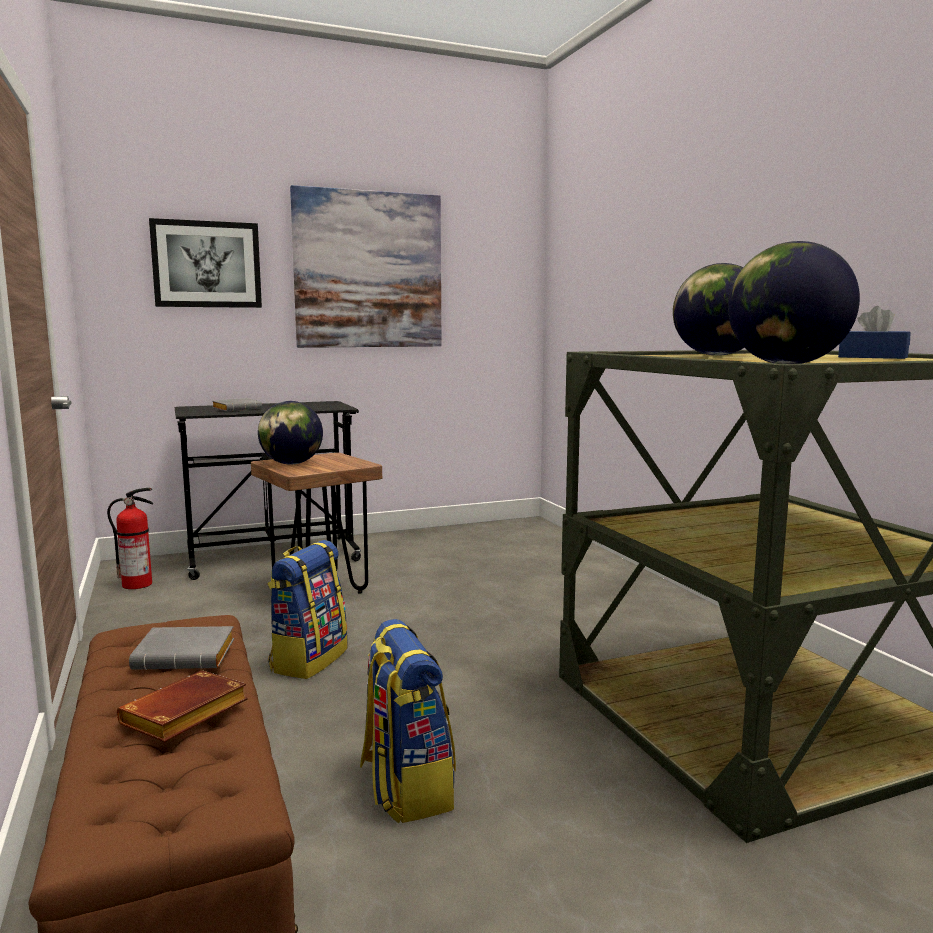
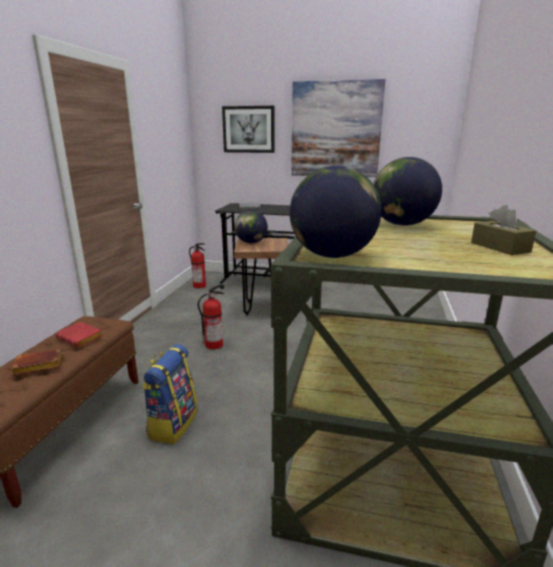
camera: 35 degrees right, 10 degrees up
grey book [129,626,234,670] -> red book [56,322,103,348]
backpack [268,540,348,679] -> fire extinguisher [198,284,224,349]
blue tissue box [838,306,911,359] -> brown tissue box [471,205,536,255]

